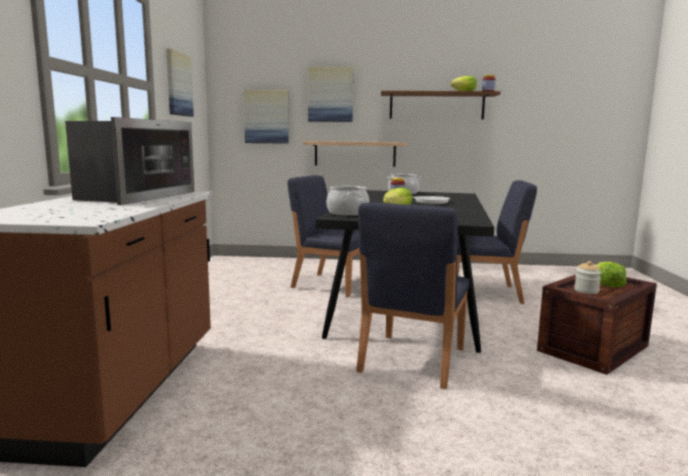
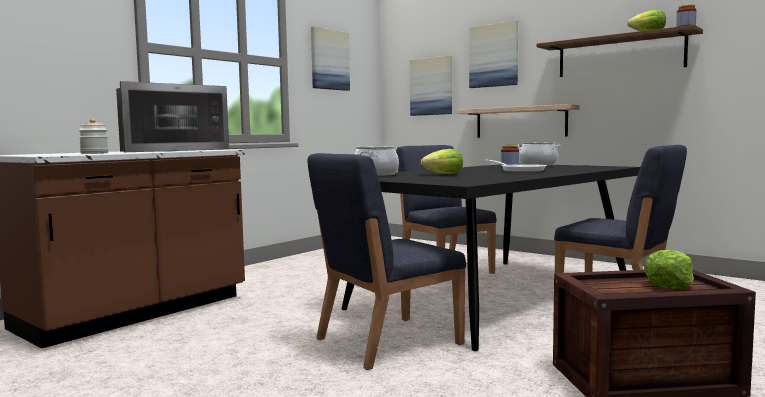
camera: 35 degrees right, 5 degrees down
jar [574,261,601,294] -> jar moved to [79,118,109,154]

